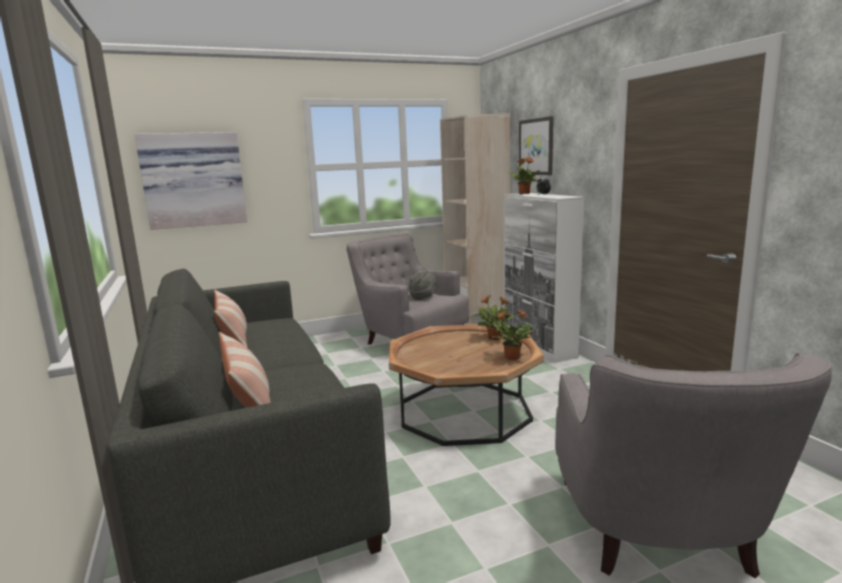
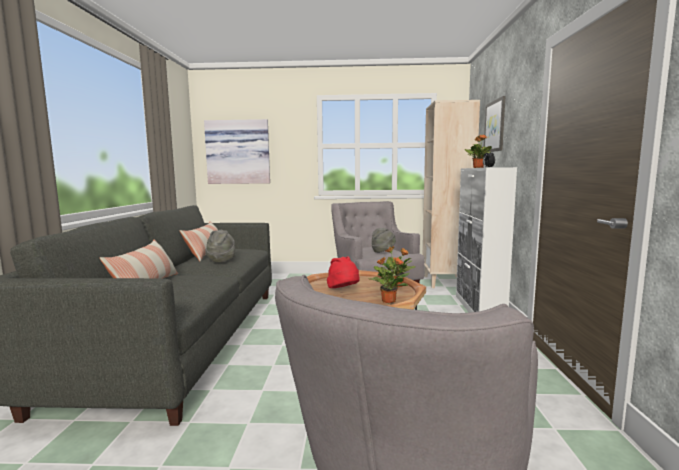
camera: 25 degrees right, 5 degrees down
none -> grey hat [206,230,235,263]
none -> red hat [327,256,360,288]

